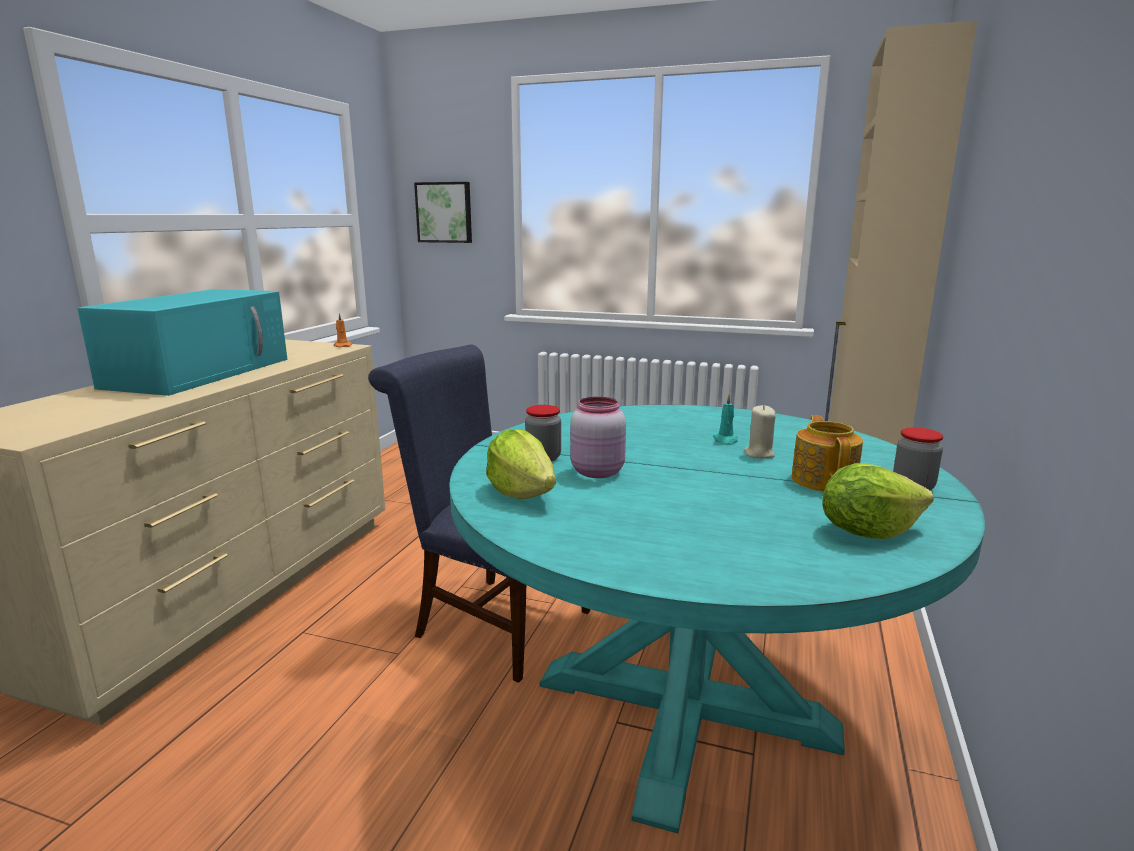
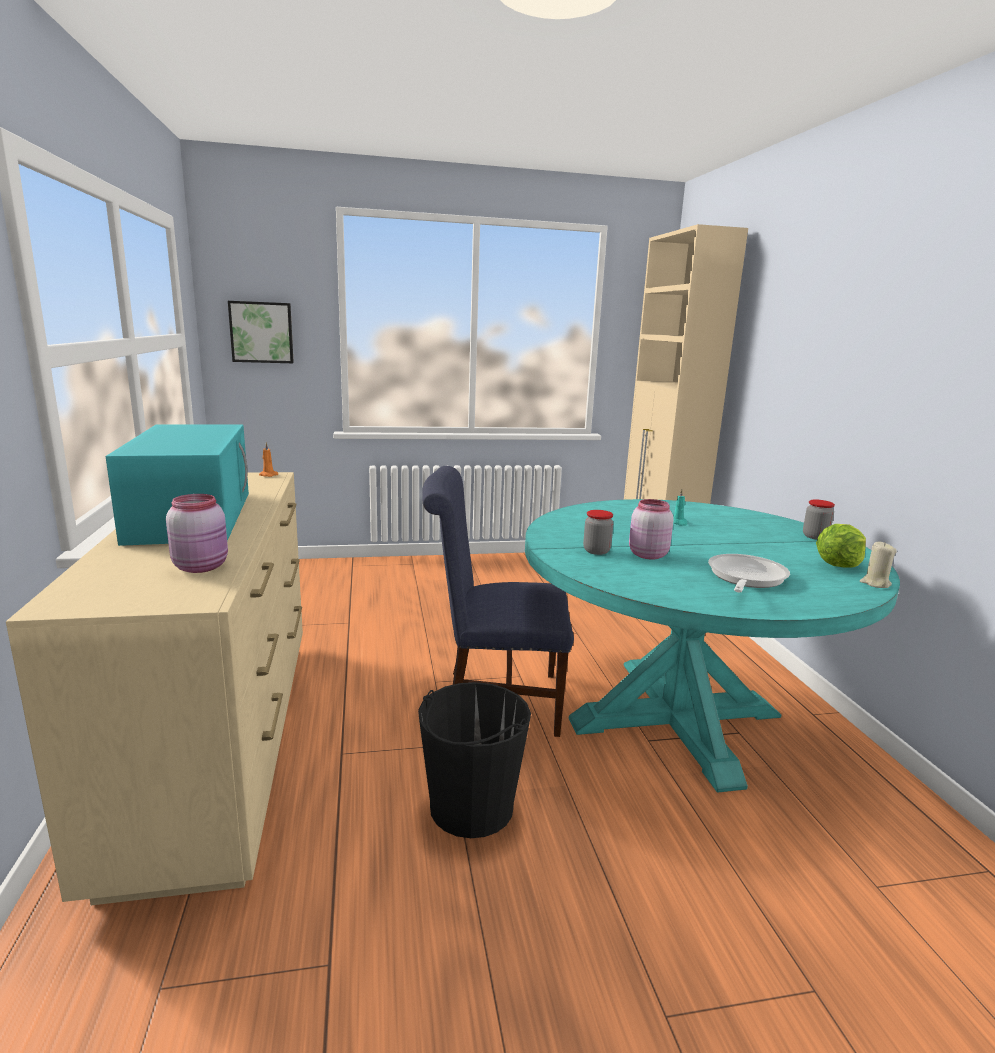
camera: 30 degrees left, 0 degrees up
lettuce [486,429,556,499] -> none
beige candle [744,405,776,459] -> beige candle moved to [860,542,897,588]
teapot [792,415,863,491] -> none
none -> pink jar [166,494,228,573]
none -> black bucket [418,682,531,838]
none -> frying pan [708,554,790,592]

